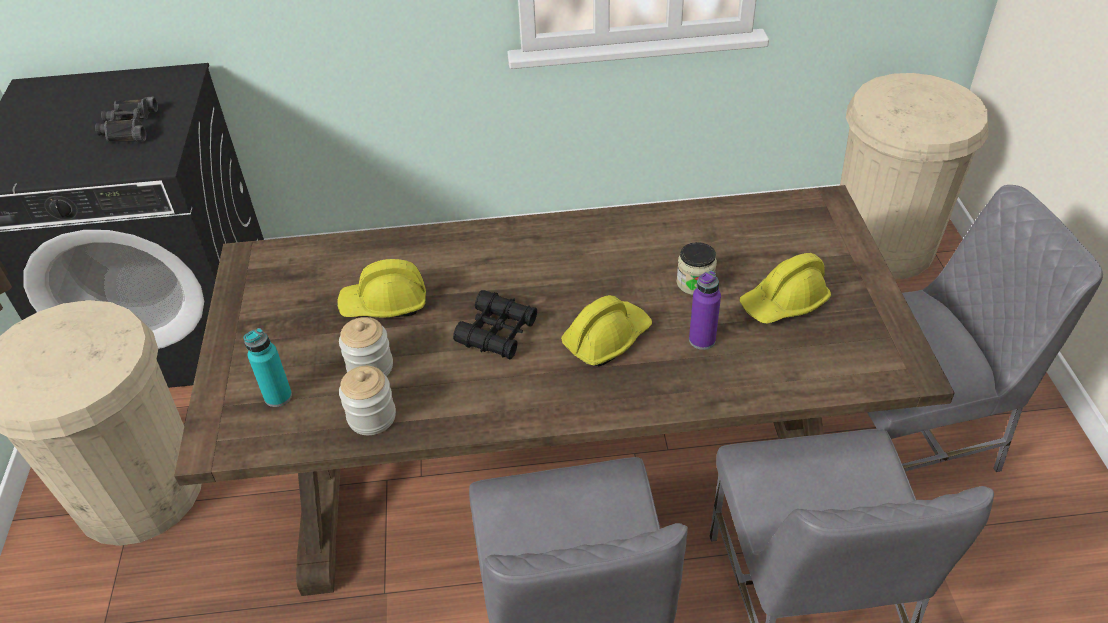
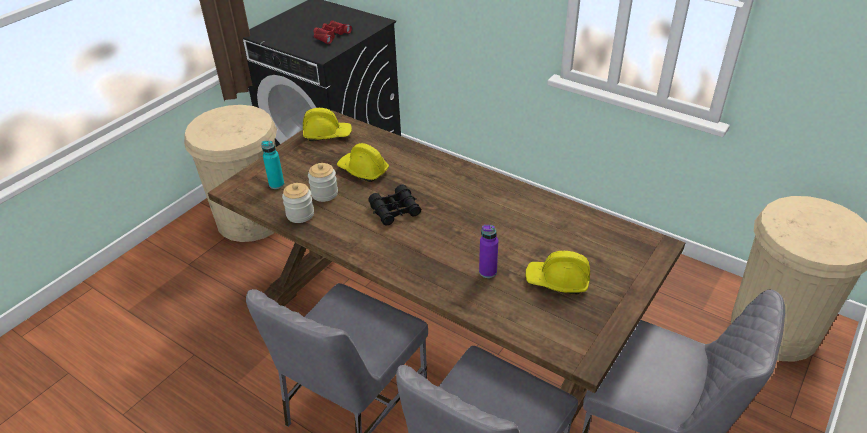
camera: 40 degrees right, 5 degrees down
black binoculars [95,97,158,142] -> red binoculars [314,20,352,44]
yellow hard hat [561,295,652,367] -> yellow hard hat moved to [303,108,352,141]
jar [676,242,717,295] -> none

